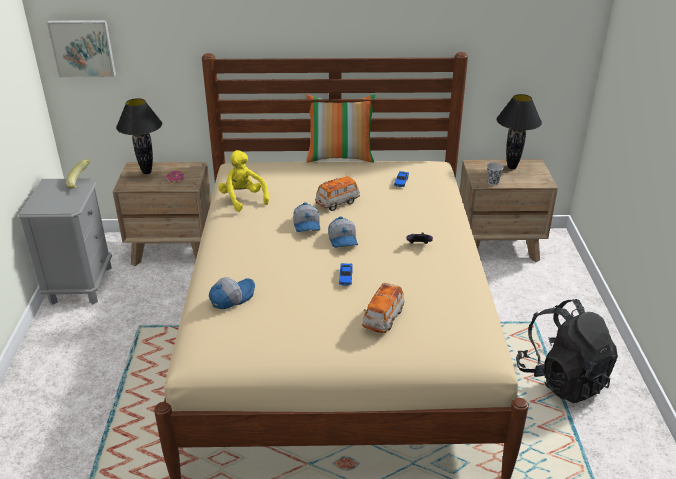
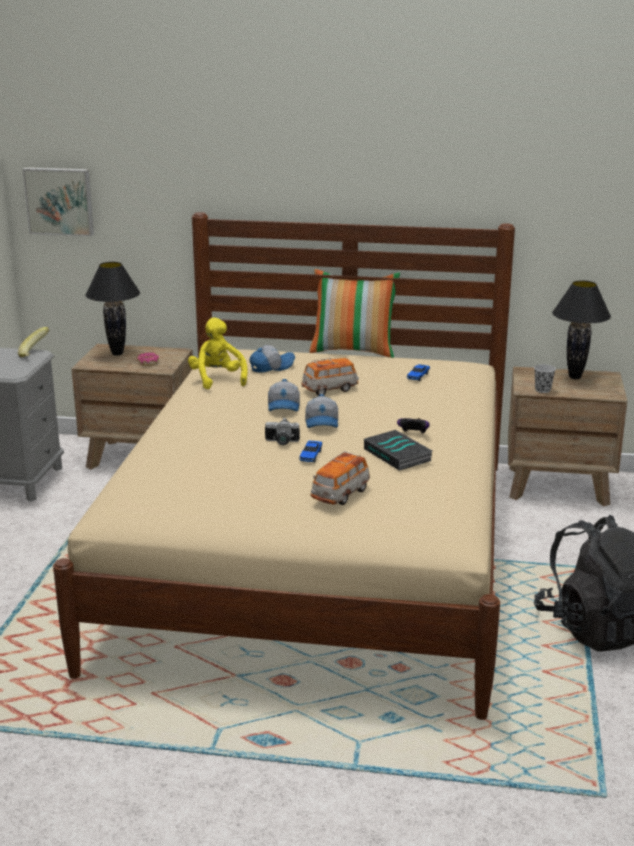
camera: 10 degrees right, 10 degrees down
cap [209,277,255,309] -> cap moved to [249,345,295,373]
none -> camera [265,418,300,445]
none -> book [364,430,432,471]

